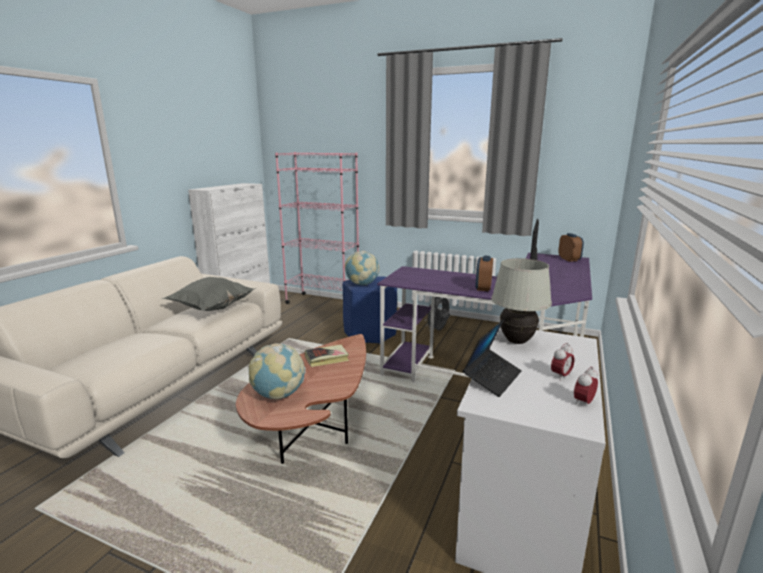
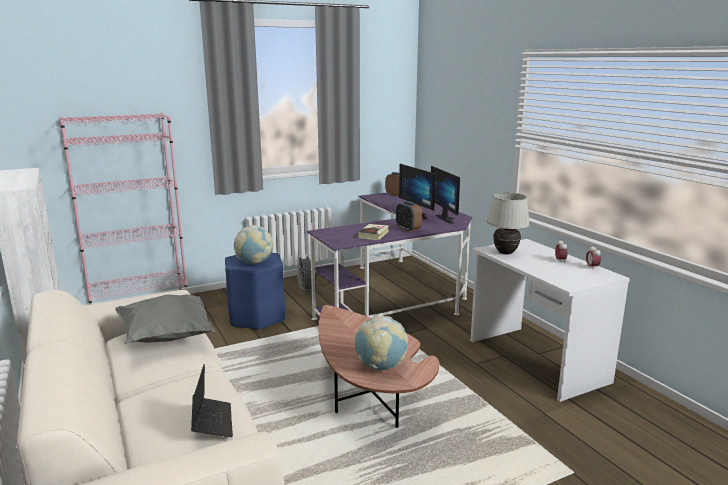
camera: 50 degrees left, 0 degrees up
book [305,345,349,367] -> book moved to [358,224,389,240]
laptop [463,319,522,397] -> laptop moved to [191,364,233,437]
none -> monitor [431,166,460,224]

